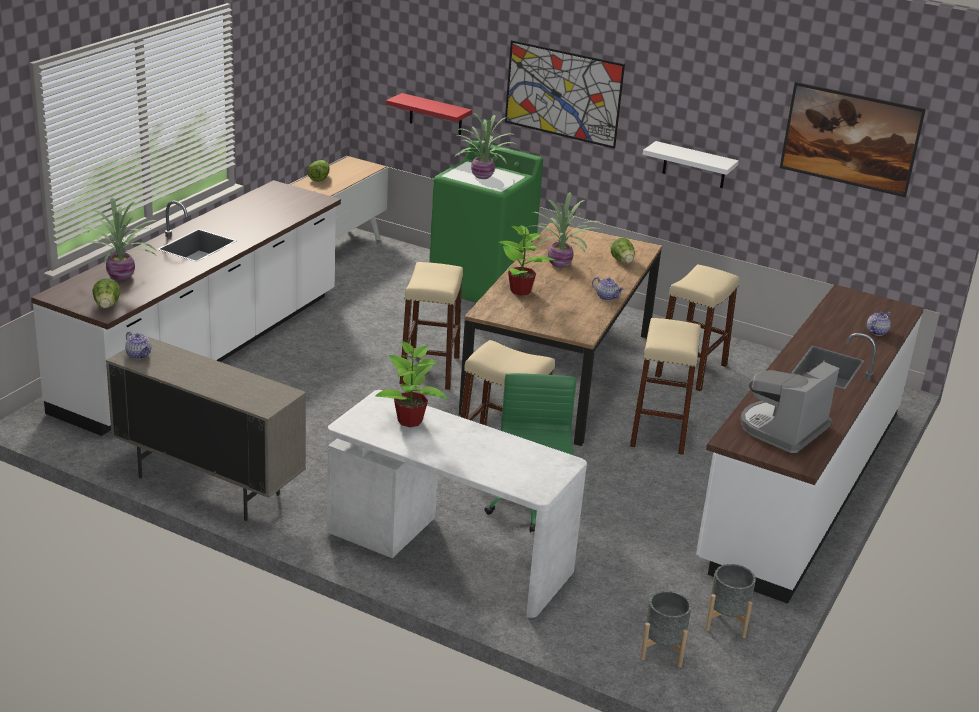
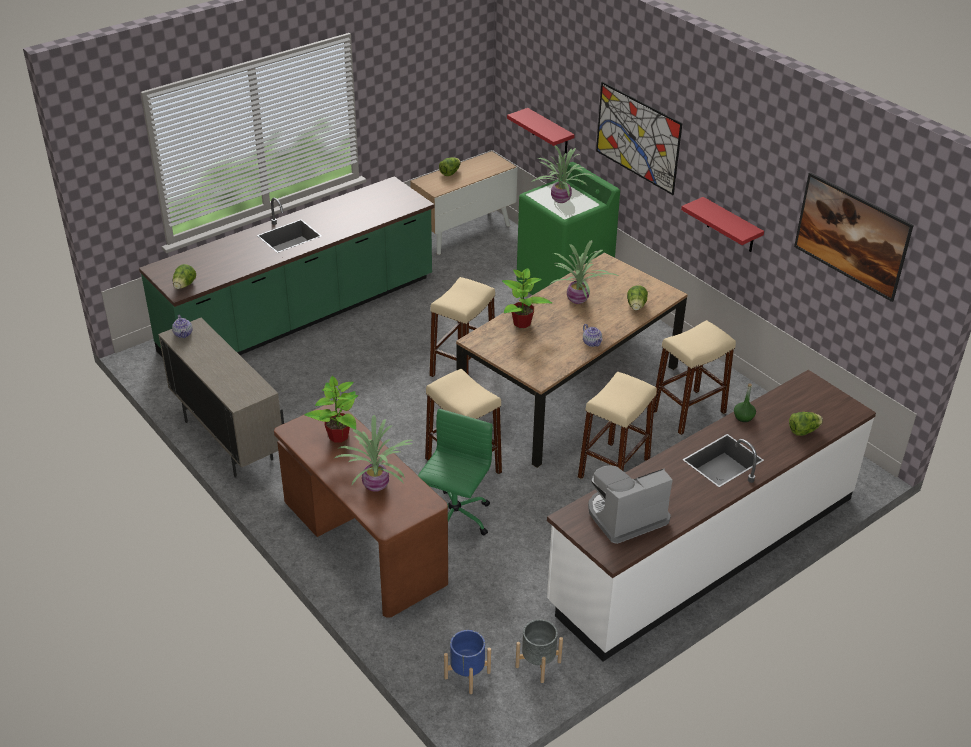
camera: 25 degrees right, 10 degrees up
white counter [31,180,341,436] -> green counter [139,176,434,358]
potted plant [76,197,157,280] -> potted plant moved to [333,415,413,492]
white desk [327,390,587,618] -> brown desk [274,402,448,618]
grey planter [640,591,691,668] -> blue planter [444,630,491,694]
white shelf [643,141,739,188] -> red shelf [681,197,764,252]
teapot [867,312,891,336] -> lettuce [789,412,823,436]
none -> green bottle [734,383,756,422]

